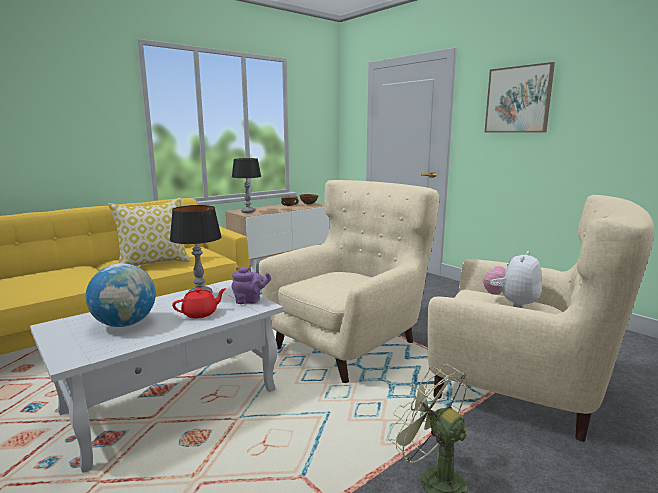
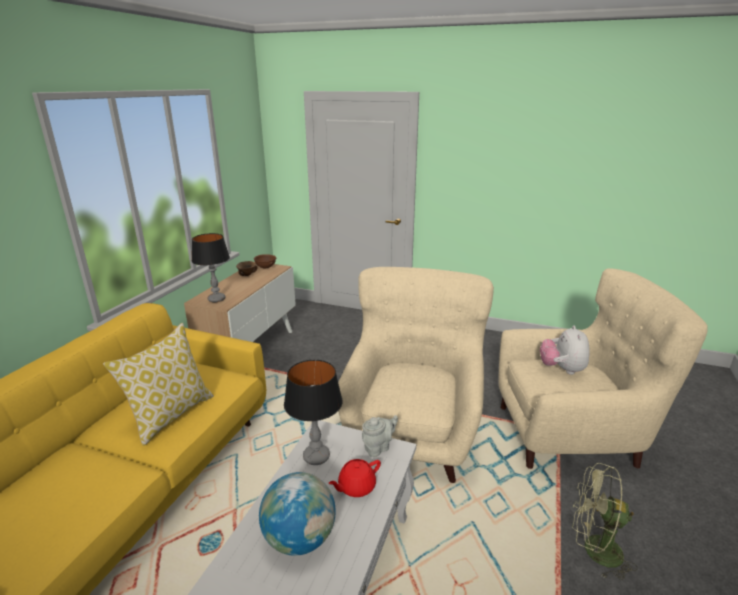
camera: 30 degrees left, 10 degrees up
red teapot [172,288,226,318] -> red teapot turned 150 degrees counterclockwise [329,459,381,497]
purple teapot [232,266,271,304] -> grey teapot [362,415,398,457]
picture [485,62,555,133] -> none

